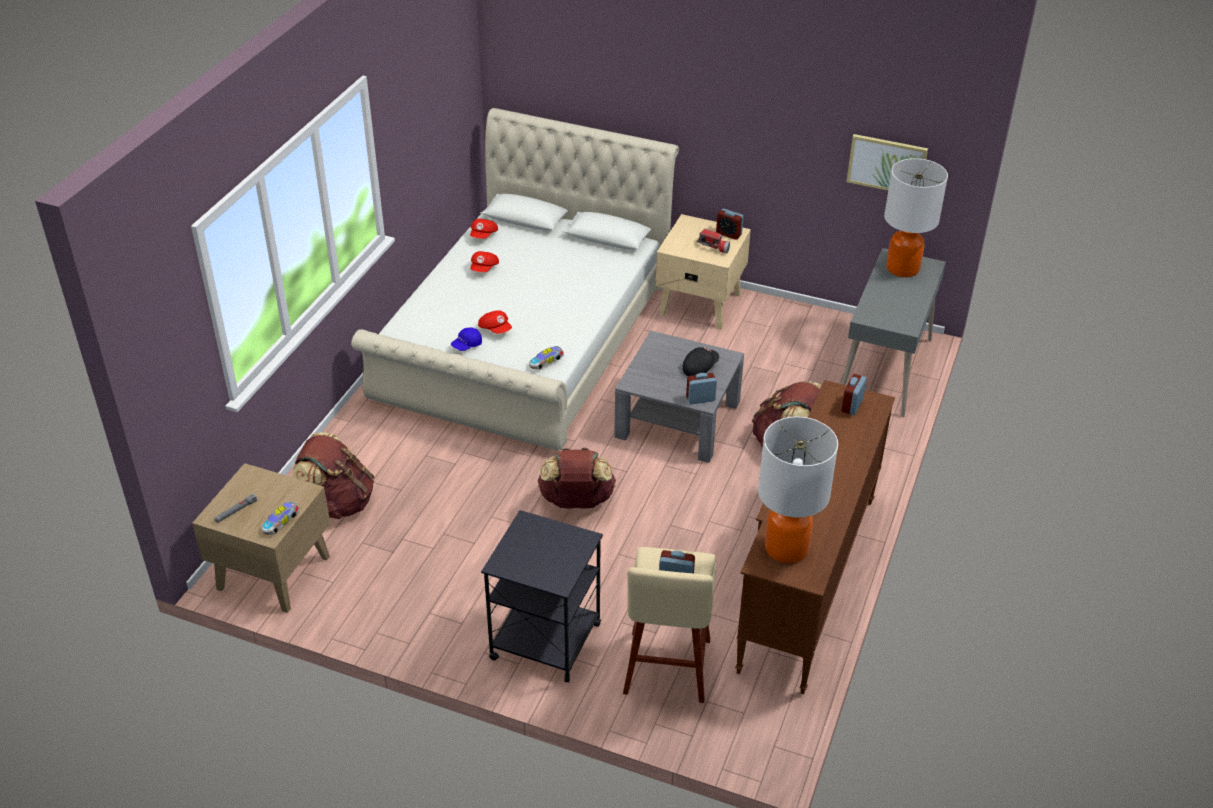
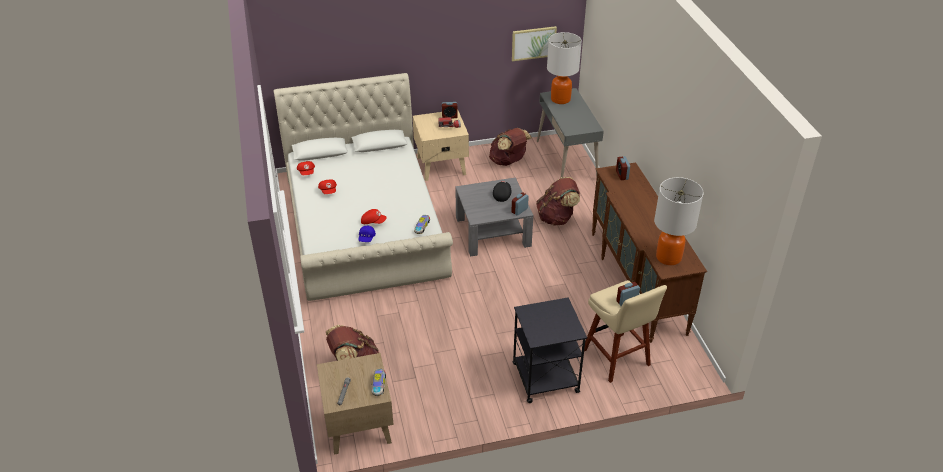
camera: 35 degrees left, 0 degrees up
brown backpack [538,448,616,509] -> brown backpack moved to [489,128,532,166]

